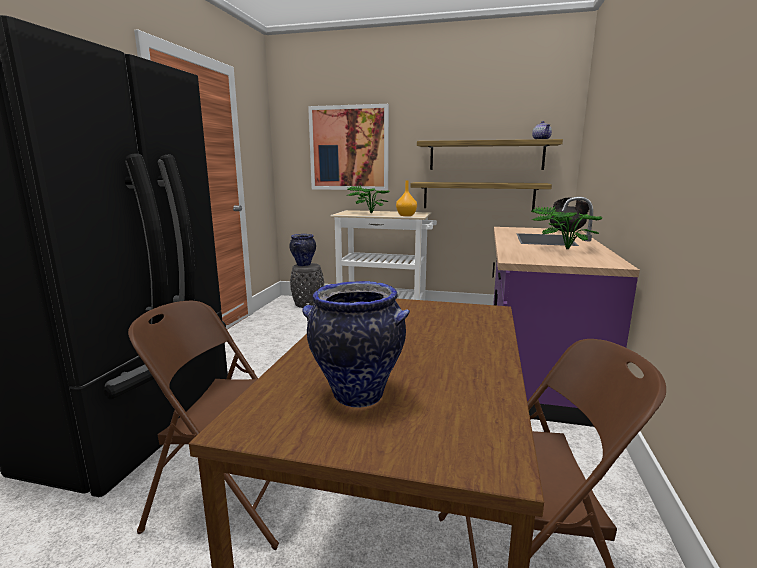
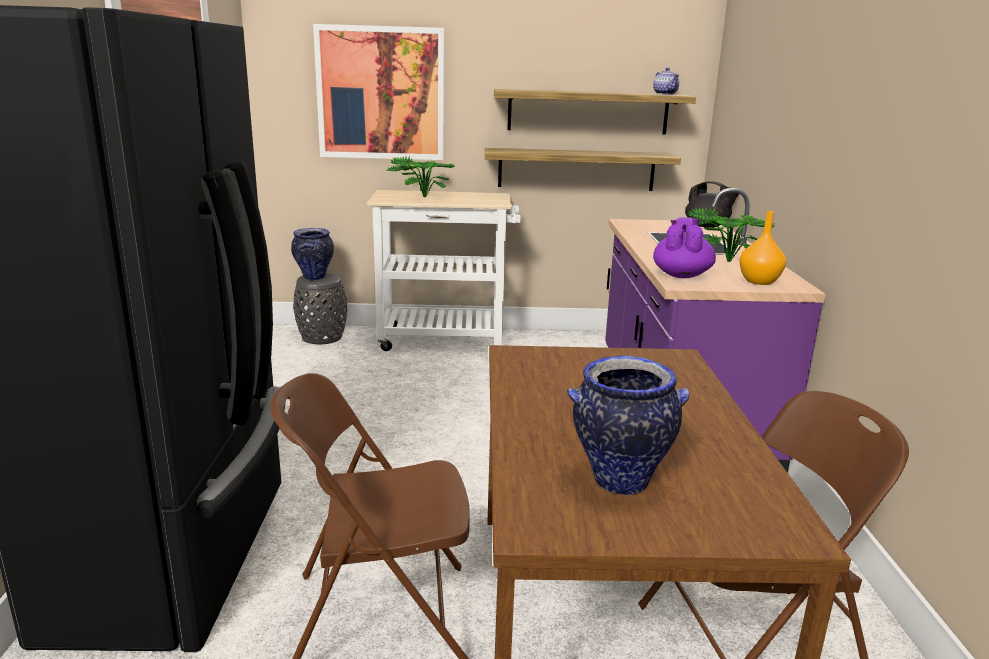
camera: 15 degrees left, 5 degrees up
orange vase [396,180,417,216] -> orange vase moved to [739,211,786,285]
none -> purple teapot [653,217,716,278]

